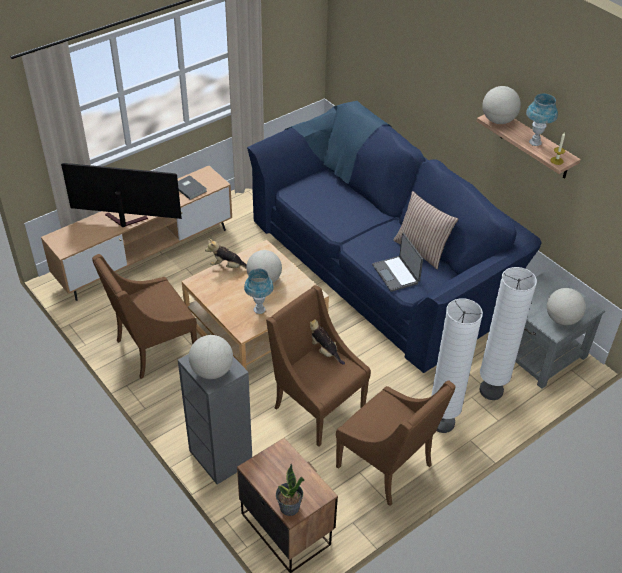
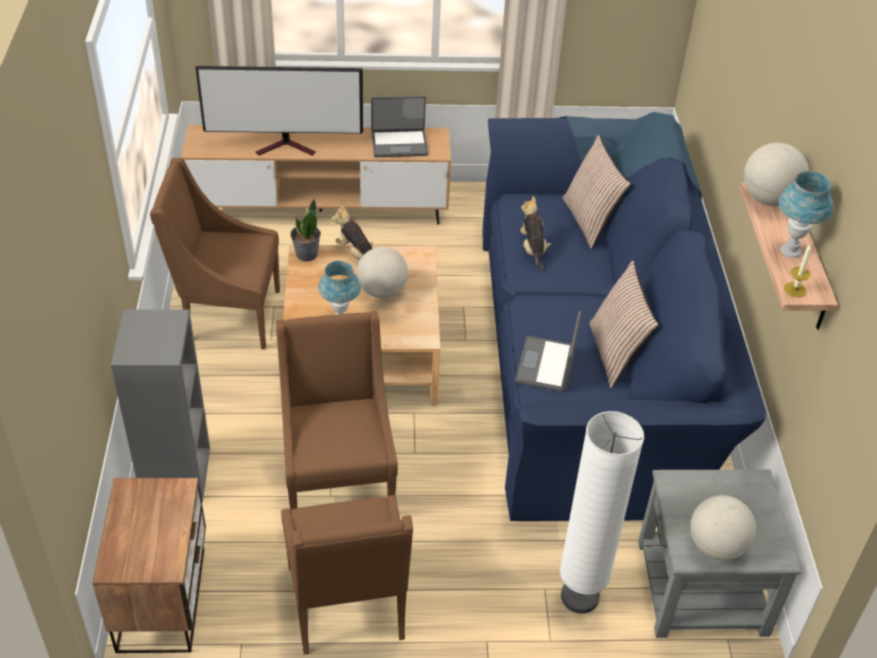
camera: 35 degrees right, 0 degrees up
television [61,163,182,227] -> television turned 135 degrees clockwise [195,66,363,155]
grey book [178,175,207,200] -> laptop [371,96,428,157]
globe [189,335,233,379] -> none
potted plant [276,464,304,516] -> potted plant moved to [290,198,321,262]
plush toy [310,319,345,365] -> plush toy moved to [520,196,551,272]
white floor lamp [431,298,483,433] -> none
none -> pillow [562,135,631,249]

